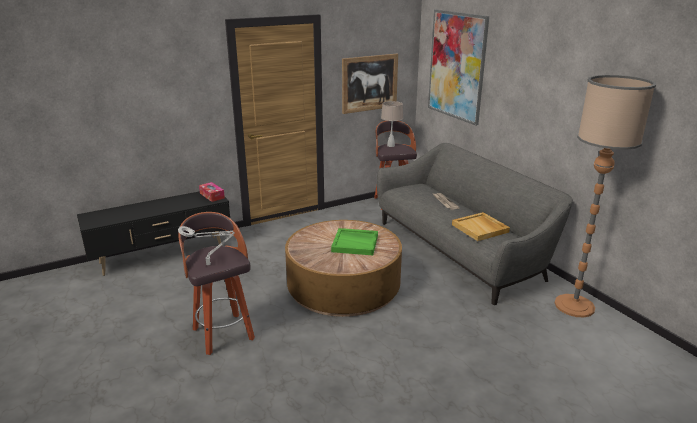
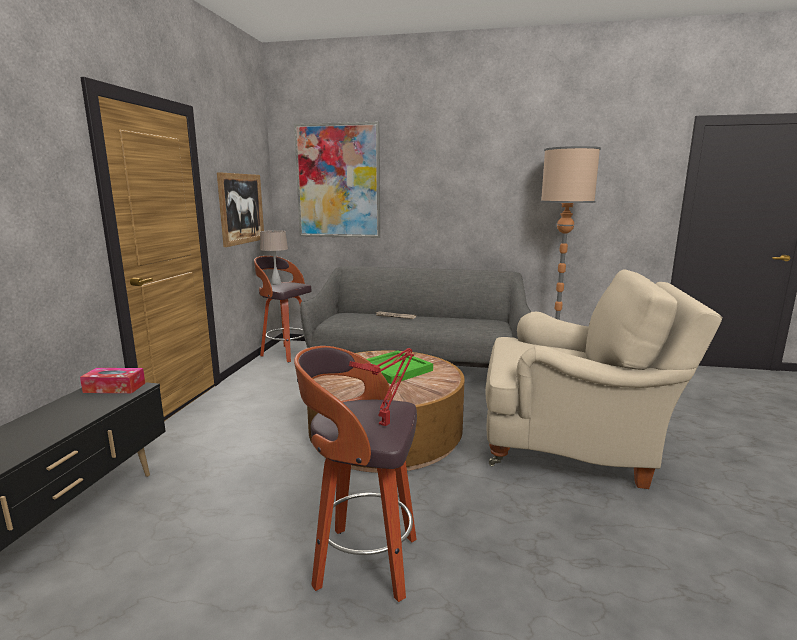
camera: 50 degrees left, 10 degrees down
grey table lamp [178,226,234,265] -> red table lamp [349,348,414,426]
beige tray [452,212,510,241] -> none
none -> beige armchair [485,269,722,489]

